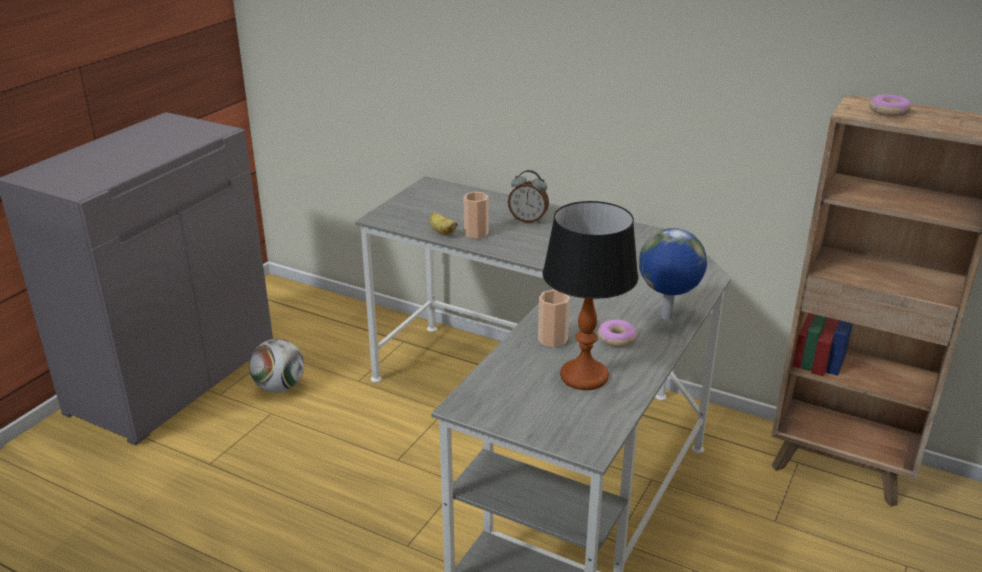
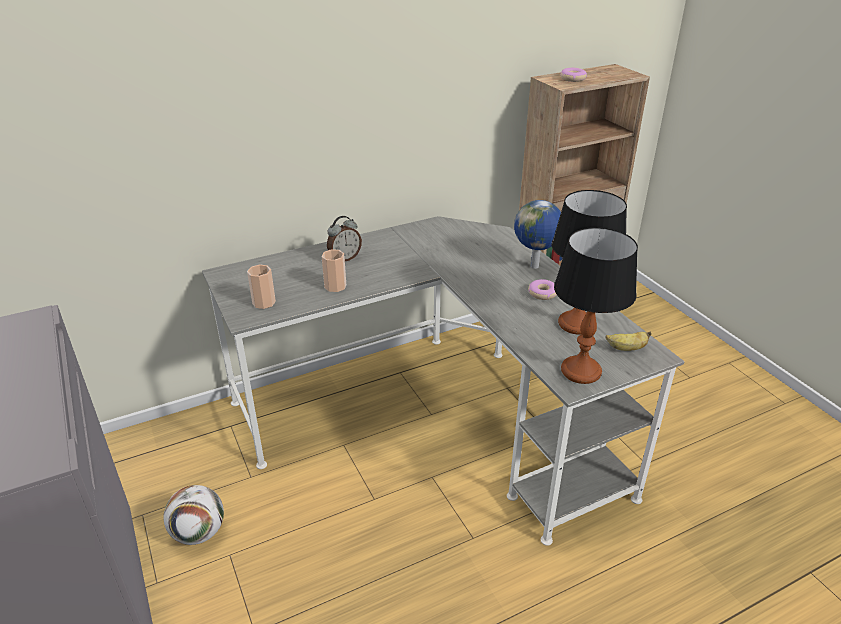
camera: 55 degrees left, 5 degrees up
banana [429,212,458,235] -> banana moved to [605,331,651,351]
cup [538,290,570,348] -> cup moved to [247,264,276,309]
none -> table lamp [554,227,638,384]

